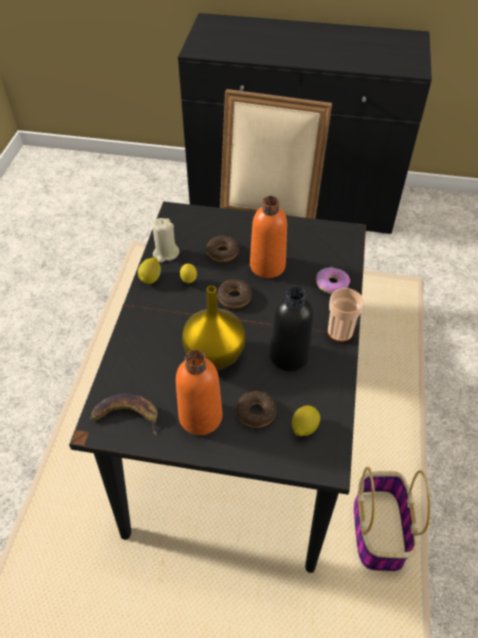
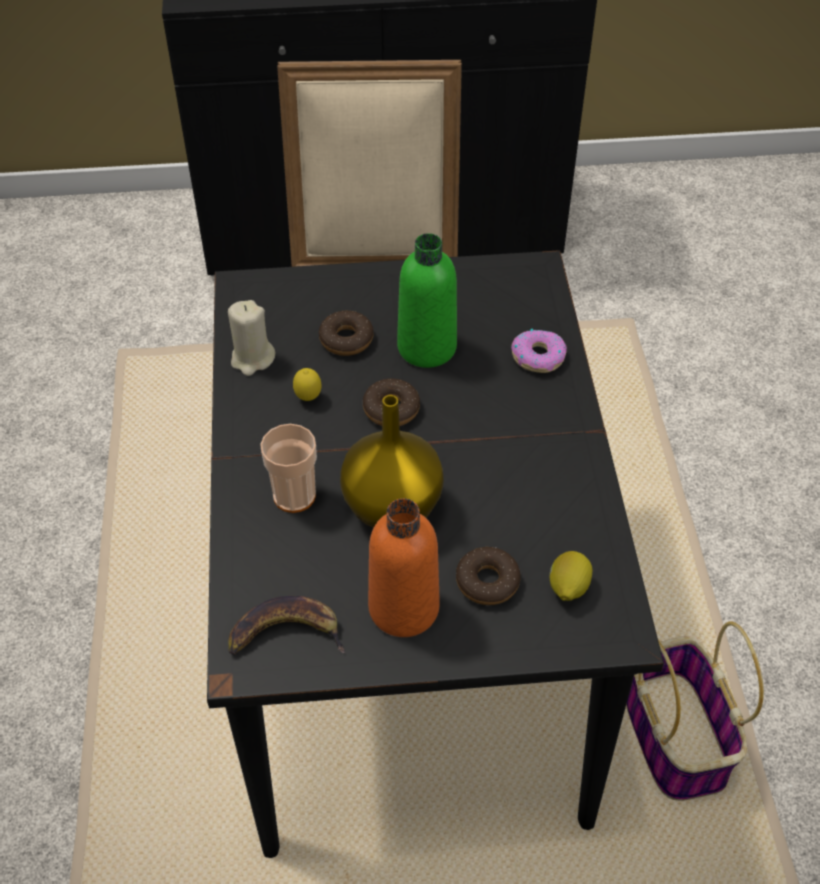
camera: 15 degrees left, 0 degrees up
lemon [138,257,161,284] -> none
orange bottle [250,196,287,278] -> green bottle [397,233,457,368]
black bottle [269,286,314,372] -> none
cup [328,288,363,342] -> cup moved to [260,424,317,513]

